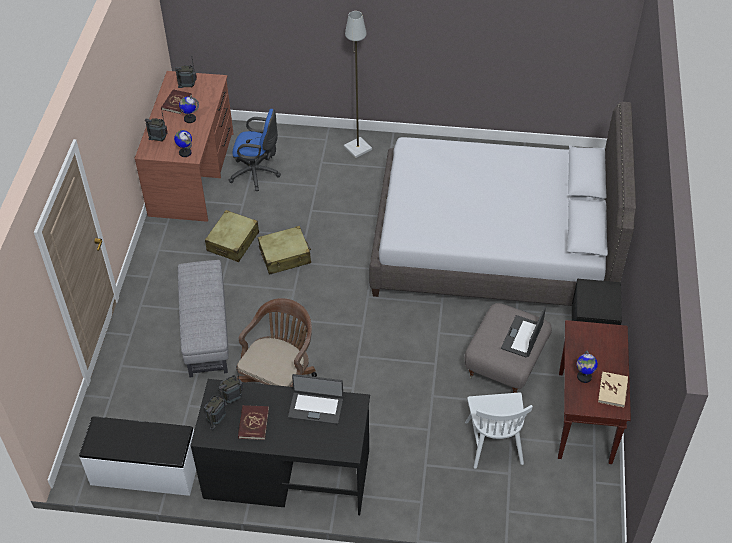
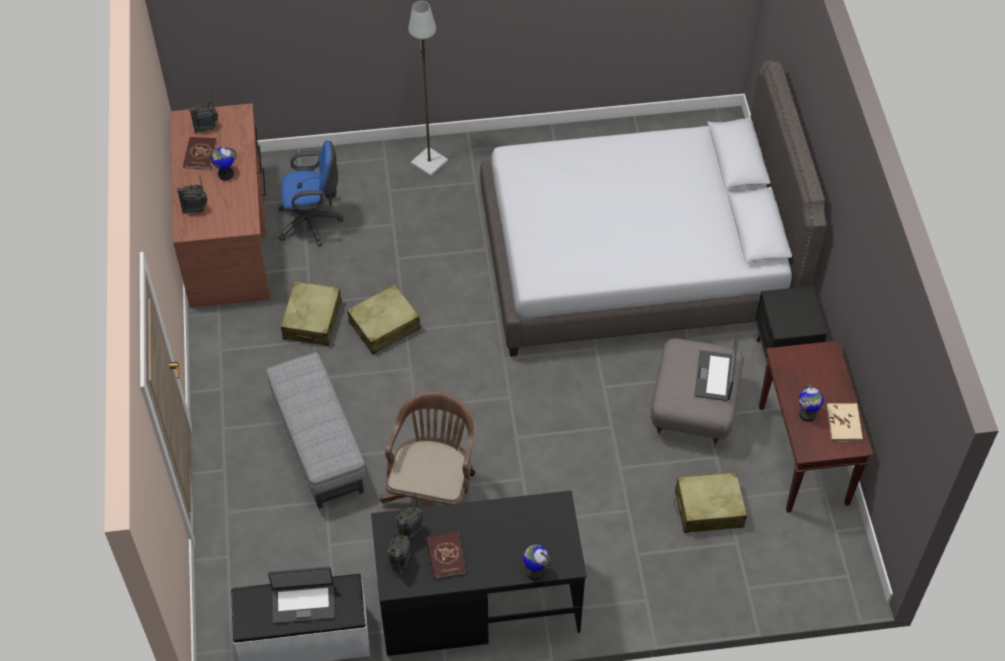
camera: 15 degrees left, 5 degrees up
globe [174,130,192,157] -> globe moved to [523,545,552,580]
laptop [288,374,343,424] -> laptop moved to [268,567,335,624]
white chair [465,393,533,469] -> beige suitcase [674,472,747,533]

